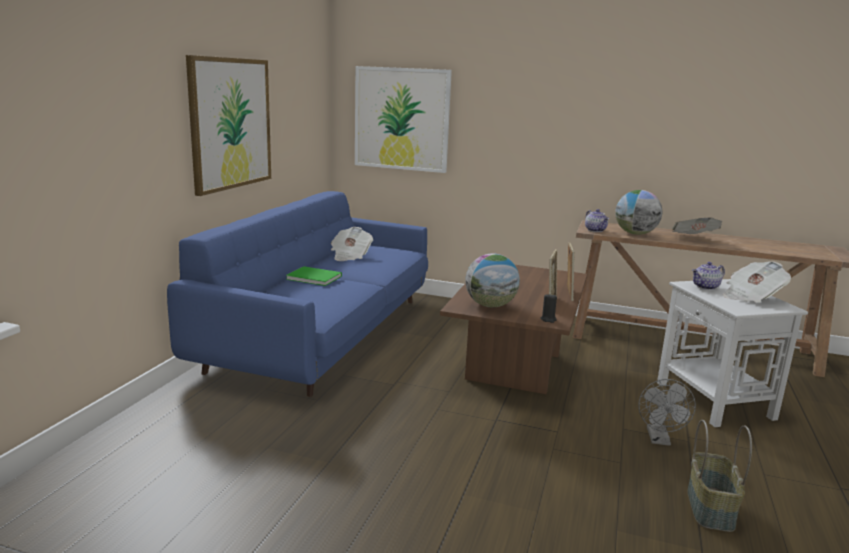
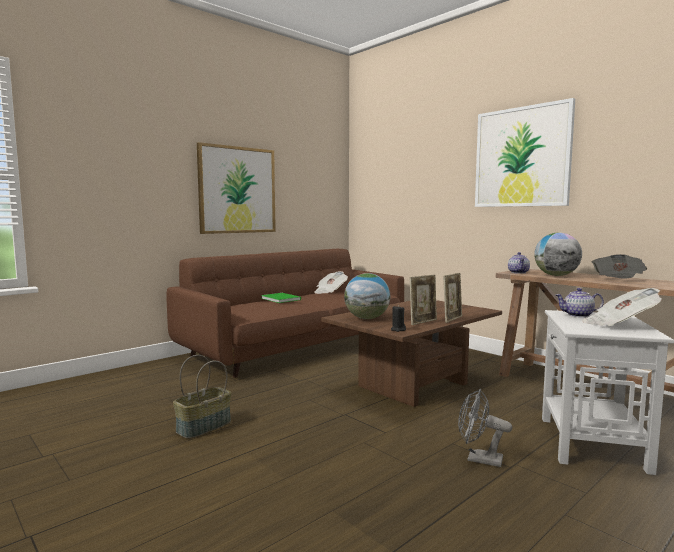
camera: 30 degrees right, 10 degrees down
blue sofa [167,191,428,397] -> brown sofa [167,249,404,378]
picture [355,66,452,173] -> picture moved to [475,98,575,207]
grey fan [639,379,696,446] -> grey fan turned 75 degrees clockwise [458,389,512,467]
basket [687,420,752,532] -> basket moved to [173,355,231,439]

